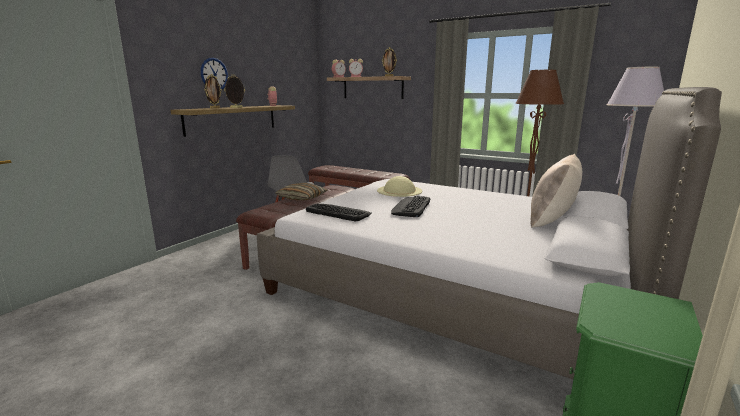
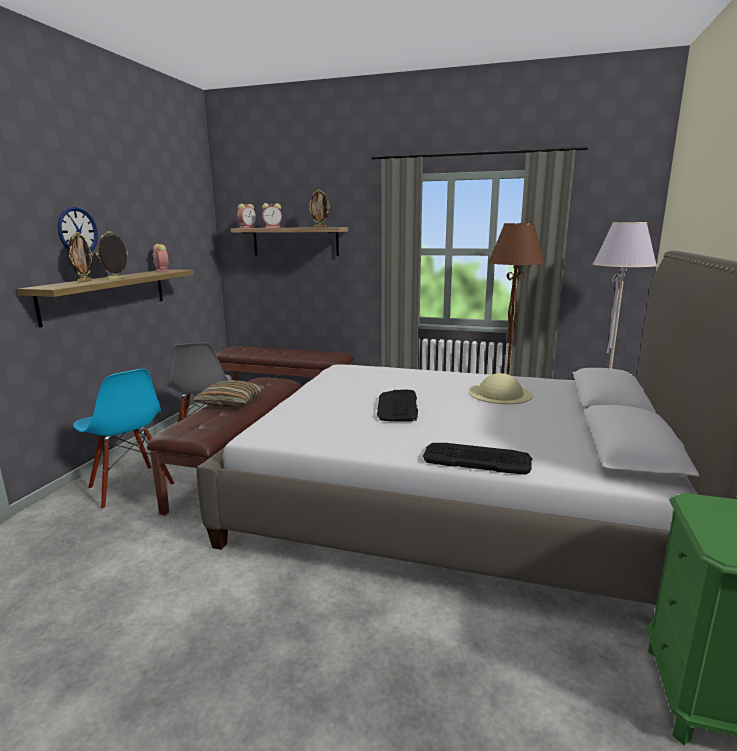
camera: 15 degrees left, 0 degrees up
keyboard [306,203,372,221] -> keyboard moved to [423,443,533,475]
beige hat [377,176,422,197] -> beige hat moved to [468,373,533,404]
beige pillow [530,154,582,227] -> none
none -> blue chair [73,369,174,509]

